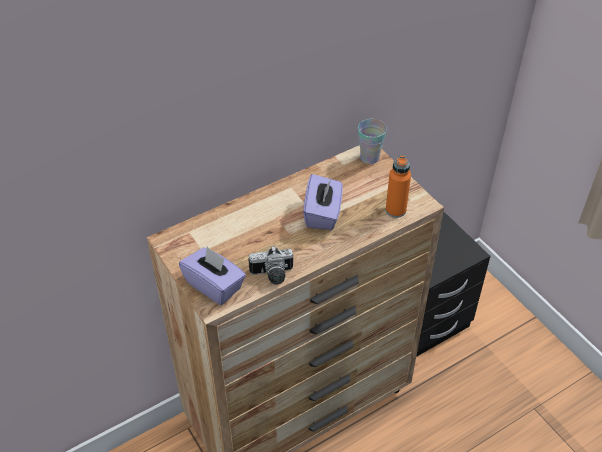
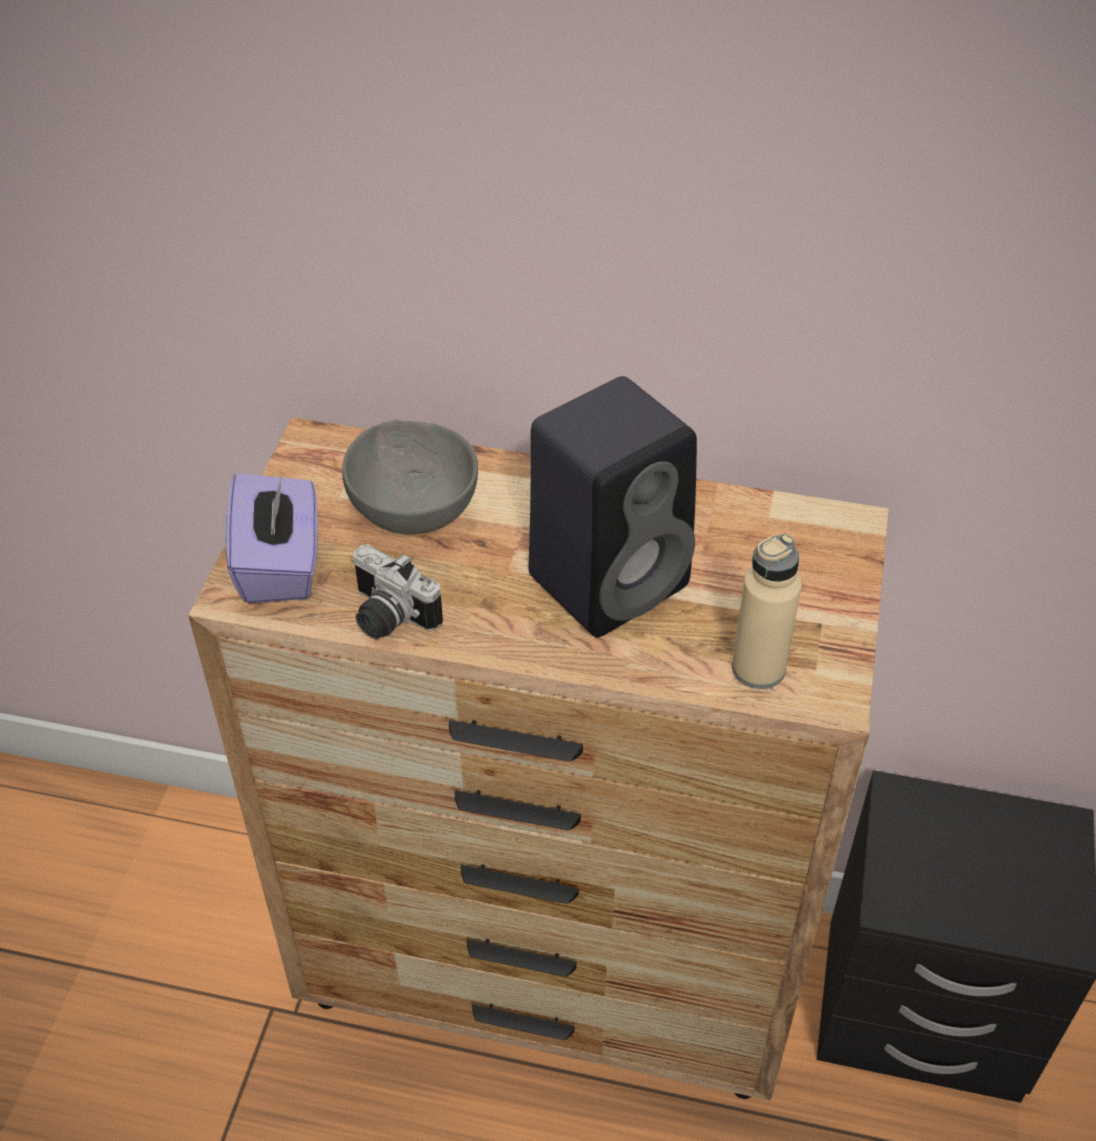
camera: 45 degrees right, 0 degrees up
purple tissue box [303,174,343,230] -> black speaker [529,376,697,637]
cup [358,119,387,164] -> none
orange bottle [386,155,411,218] -> beige bottle [732,534,802,689]
none -> grey bowl [342,420,478,534]

